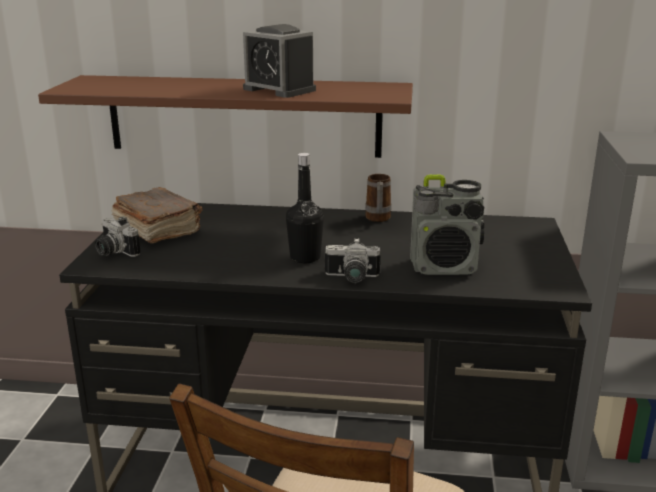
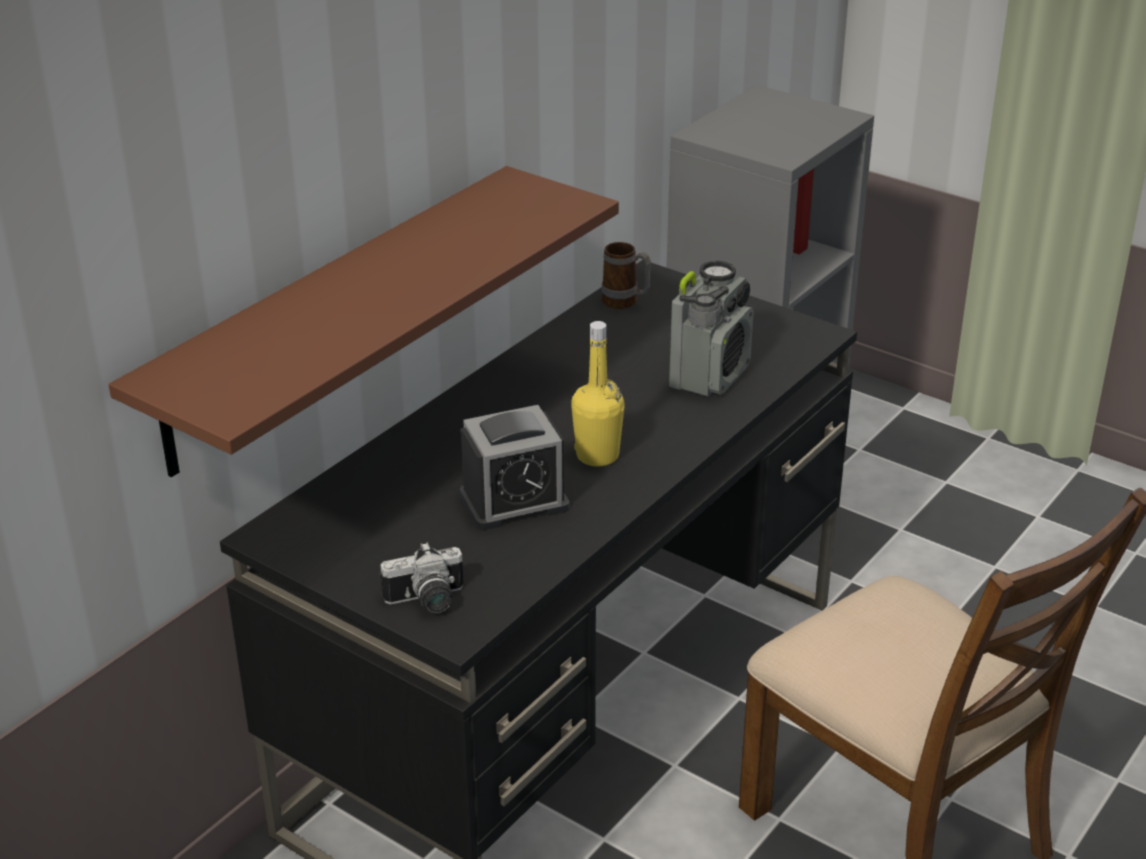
camera: 60 degrees left, 10 degrees up
brown book [112,187,202,243] -> none
alarm clock [243,24,316,98] -> alarm clock moved to [460,405,569,530]
black bottle [286,153,324,263] -> yellow bottle [571,321,625,466]
camera [325,238,381,283] -> none
mug [365,174,391,222] -> mug moved to [602,242,651,309]

